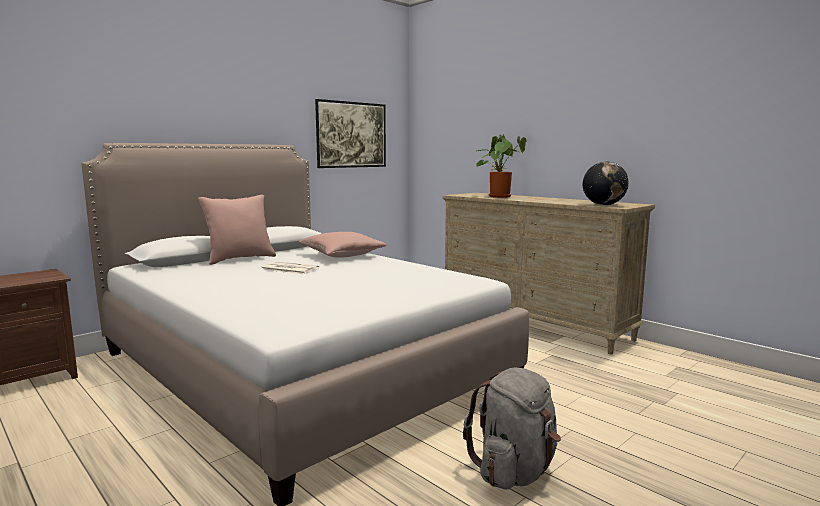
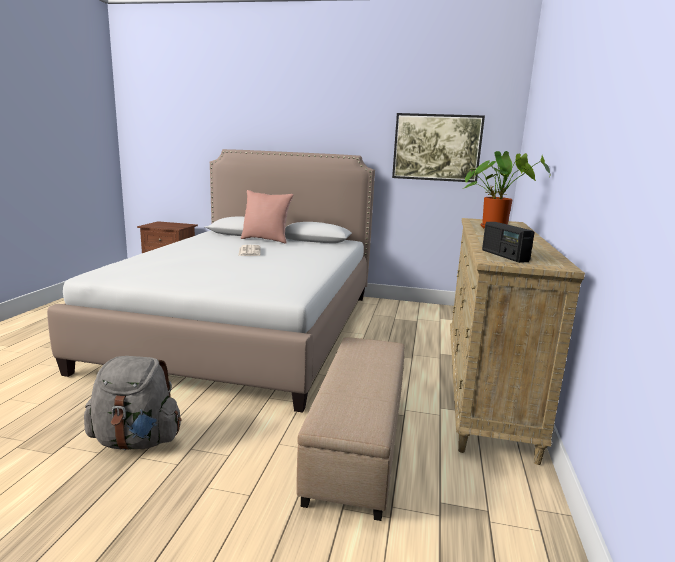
camera: 55 degrees right, 5 degrees up
pink pillow [299,232,387,258] -> none
globe [583,162,629,205] -> radio [482,222,534,263]
none -> beige ottoman [296,337,404,521]

